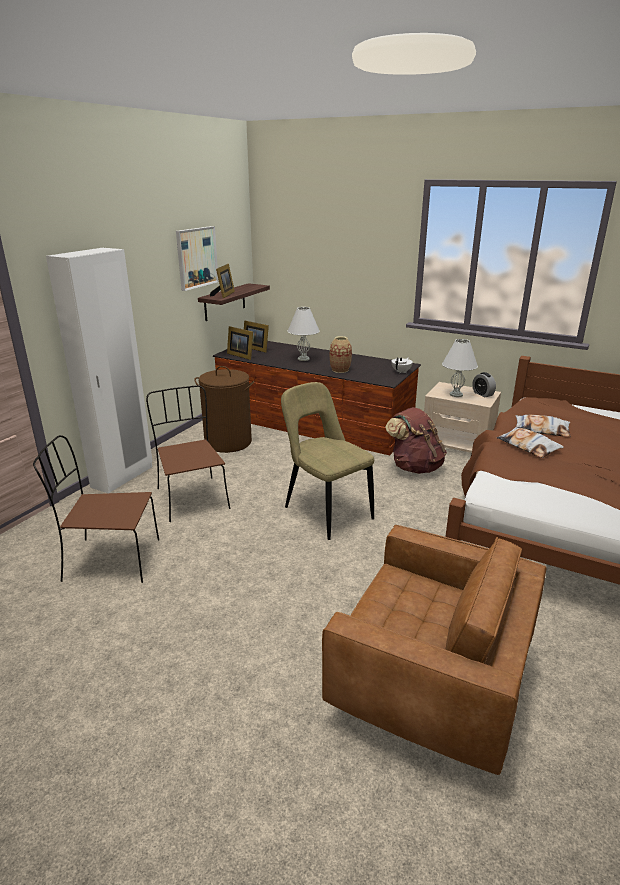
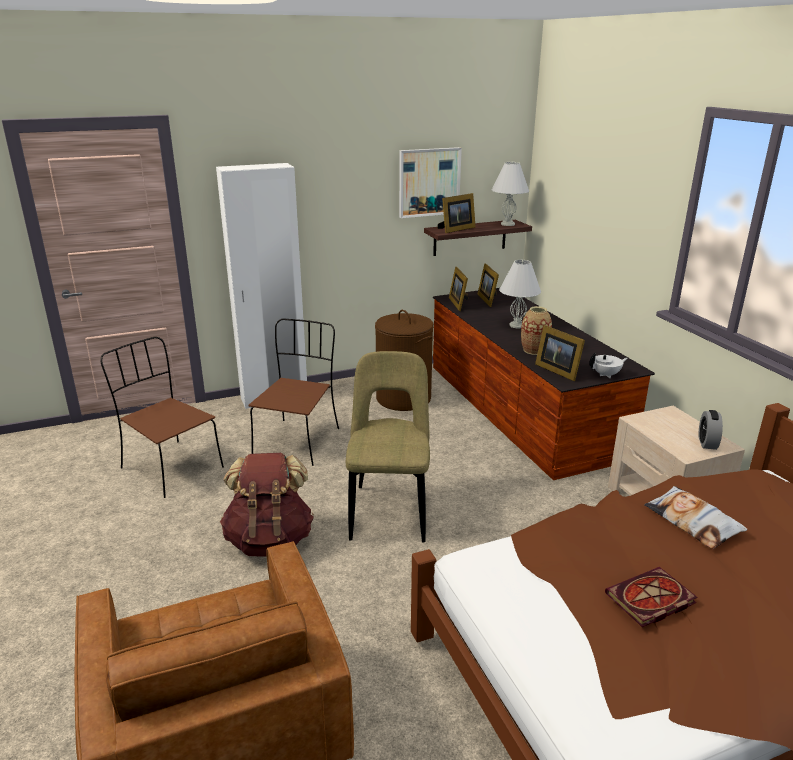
camera: 40 degrees right, 0 degrees up
brown backpack [385,407,447,474] -> brown backpack moved to [220,453,314,557]
white table lamp [442,339,478,397] -> white table lamp moved to [491,161,529,226]
pillow [497,427,564,458] -> none
none -> picture frame [535,325,585,381]
none -> book [605,567,698,627]

